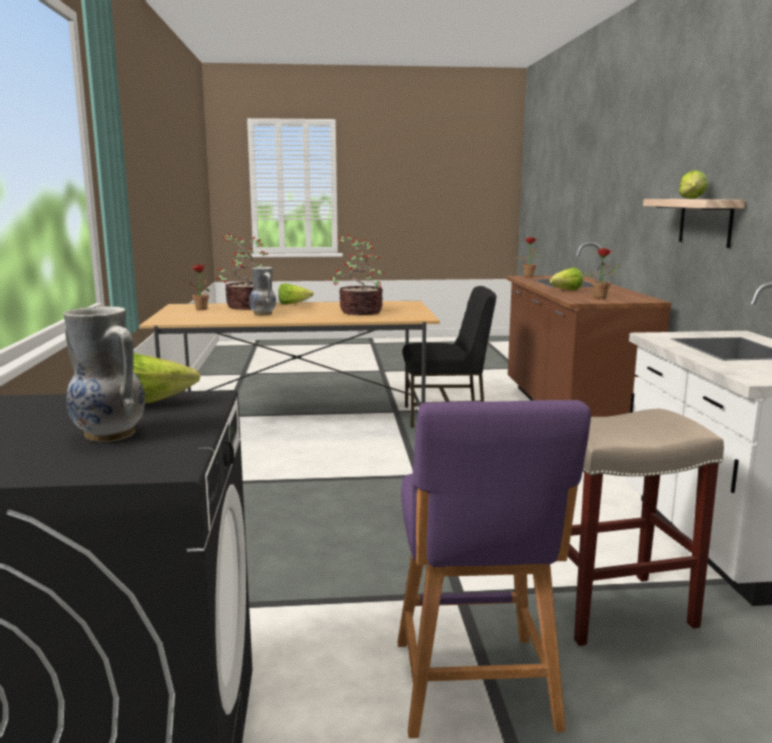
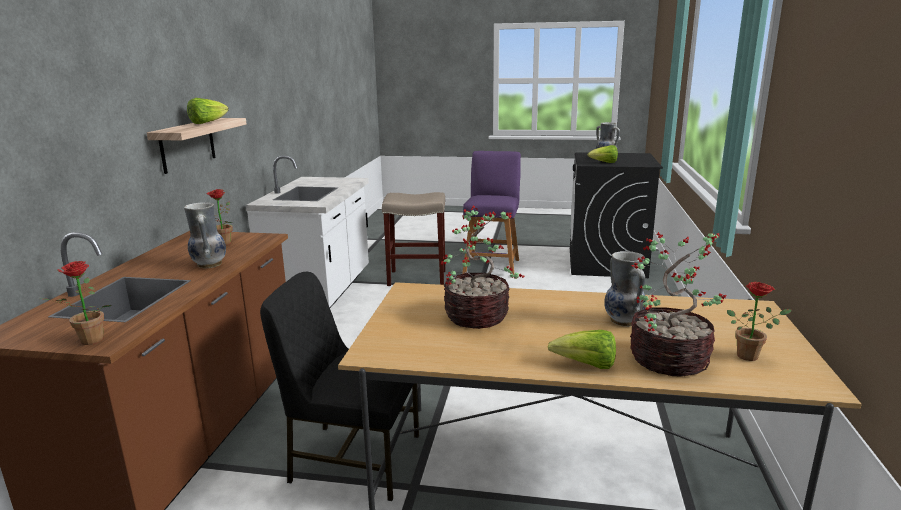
camera: 165 degrees left, 5 degrees up
lettuce [549,267,583,290] -> vase [184,202,226,268]

